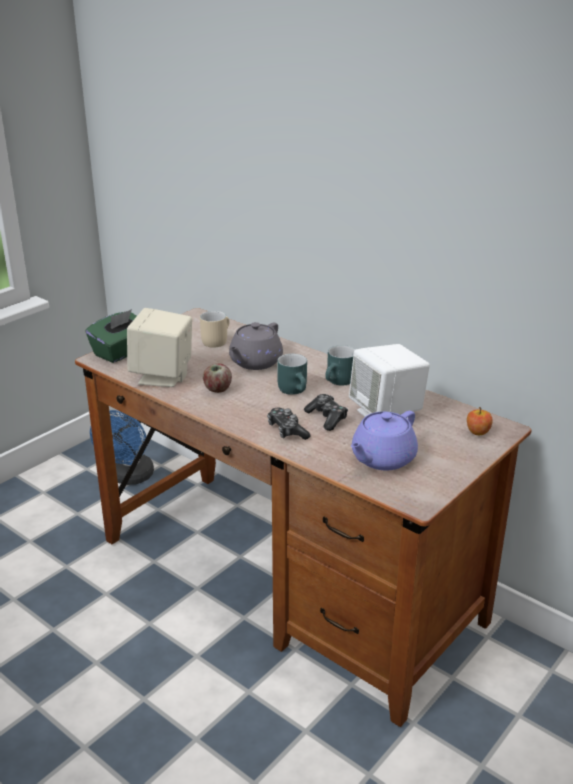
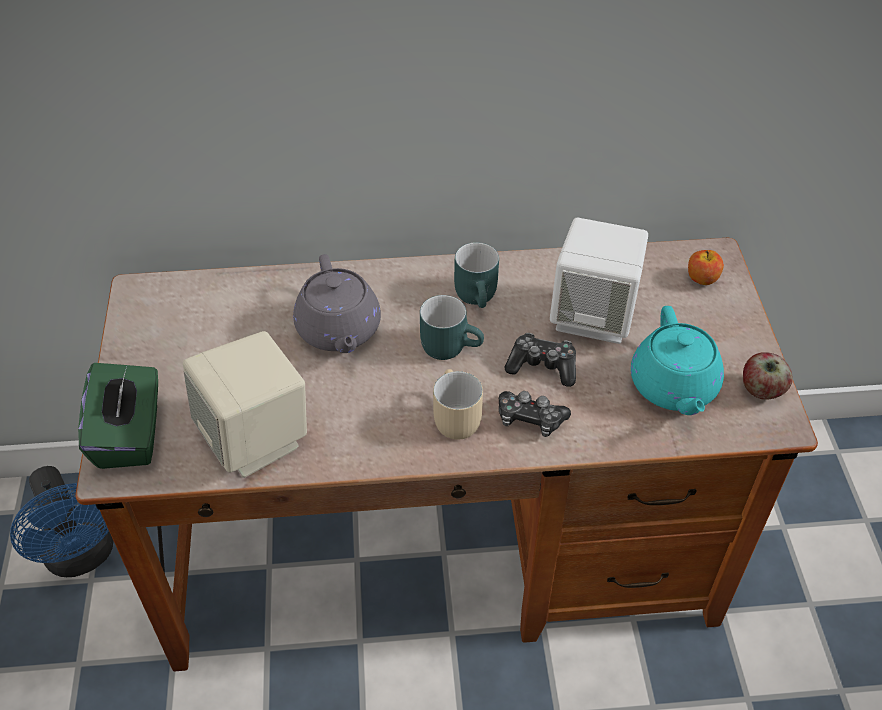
camera: 45 degrees left, 20 degrees up
beige mug [200,311,229,348] -> beige mug moved to [433,369,483,440]
apple [203,363,232,393] -> apple moved to [743,352,793,400]
purple teapot [351,411,418,470] -> turquoise teapot [631,306,724,415]

